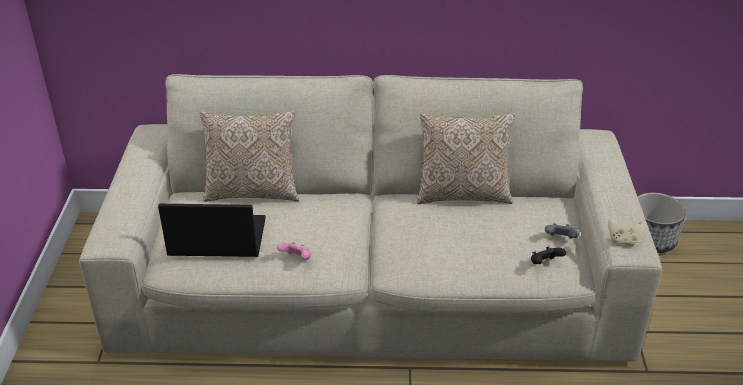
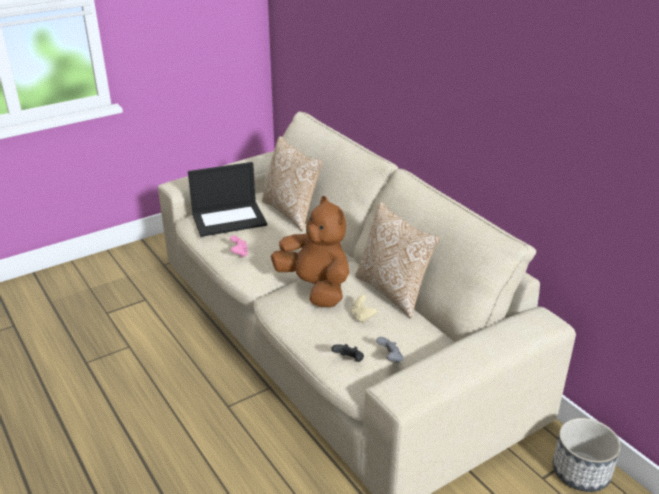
camera: 55 degrees right, 5 degrees down
laptop [158,204,266,257] -> laptop turned 105 degrees clockwise [188,162,267,237]
beige game controller [608,218,644,244] -> beige game controller moved to [351,295,377,323]
none -> brown plush toy [271,196,349,307]

